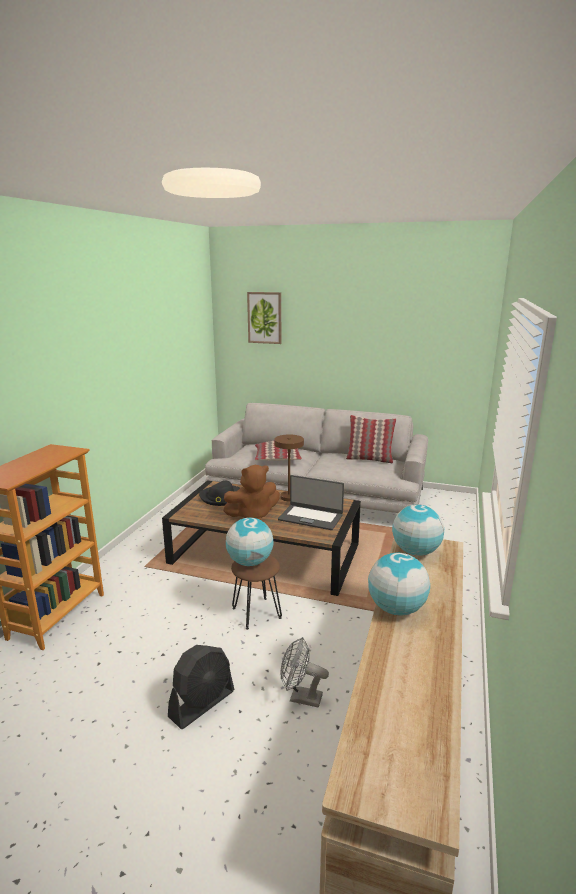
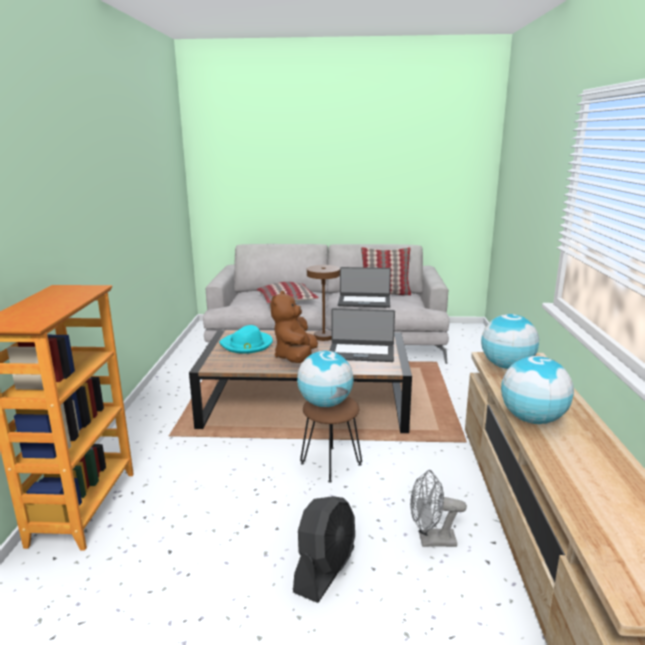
camera: 15 degrees left, 0 degrees up
black hat [199,481,240,506] -> turquoise hat [219,325,273,354]
brown plush toy [223,465,280,521] -> brown plush toy turned 135 degrees clockwise [270,291,318,363]
picture [247,292,281,344] -> none
none -> laptop [338,267,391,307]

